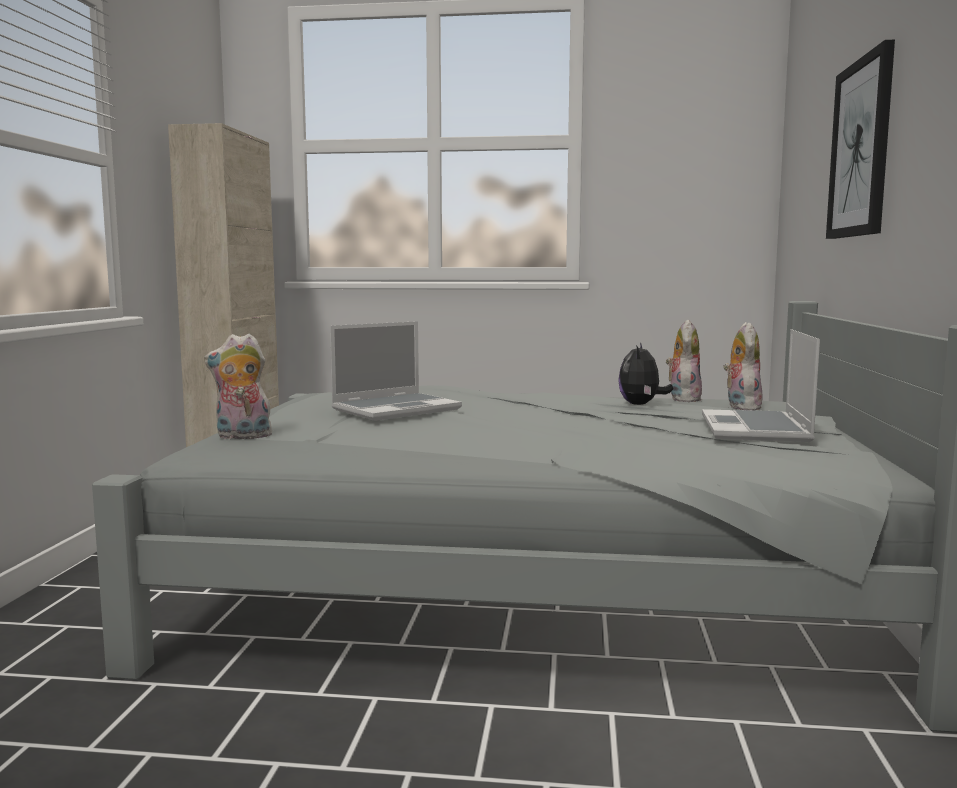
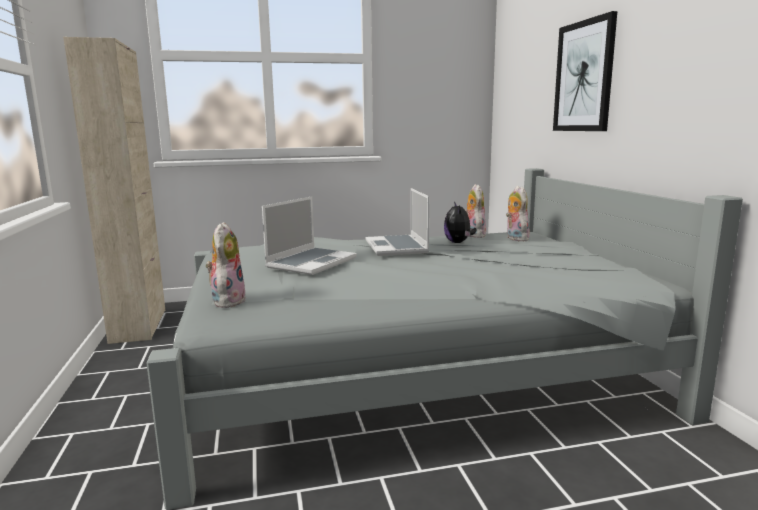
camera: 20 degrees left, 5 degrees up
plush toy [204,334,274,439] -> plush toy turned 120 degrees clockwise [206,222,246,308]
laptop [702,329,820,442] -> laptop moved to [365,188,429,256]

